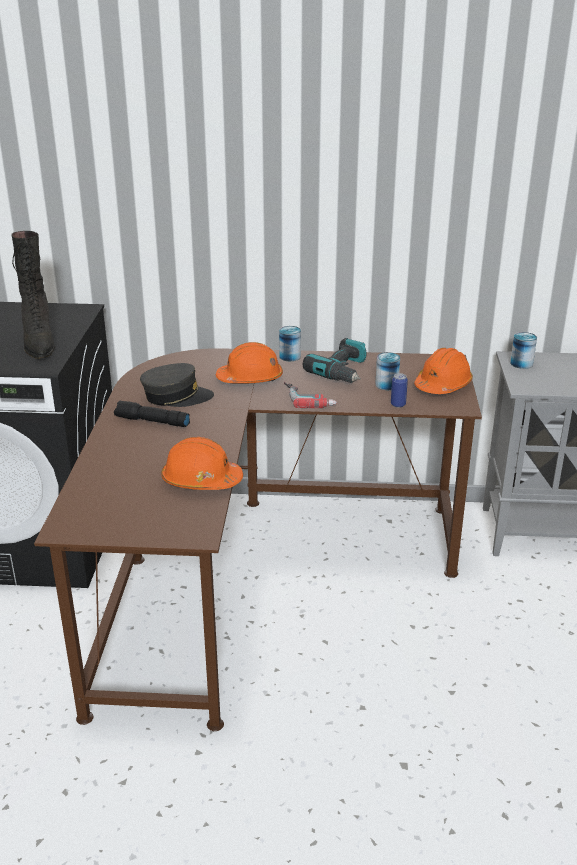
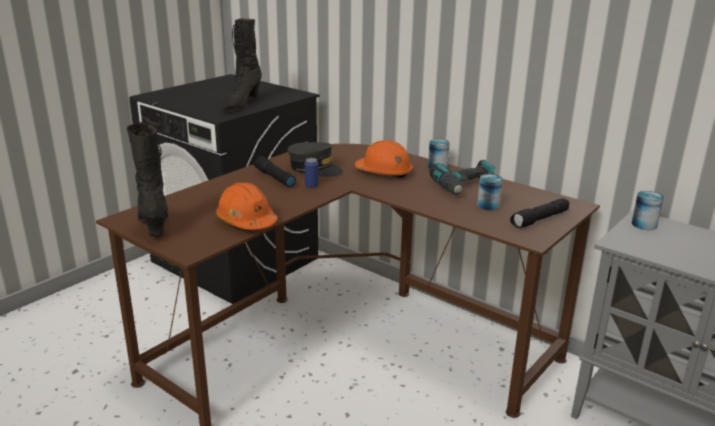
camera: 35 degrees right, 5 degrees down
power drill [284,382,337,408] -> none
can [391,373,408,408] -> can moved to [305,158,318,188]
orange hard hat [414,348,473,394] -> black flashlight [510,198,569,228]
none -> black boot [127,122,169,237]

